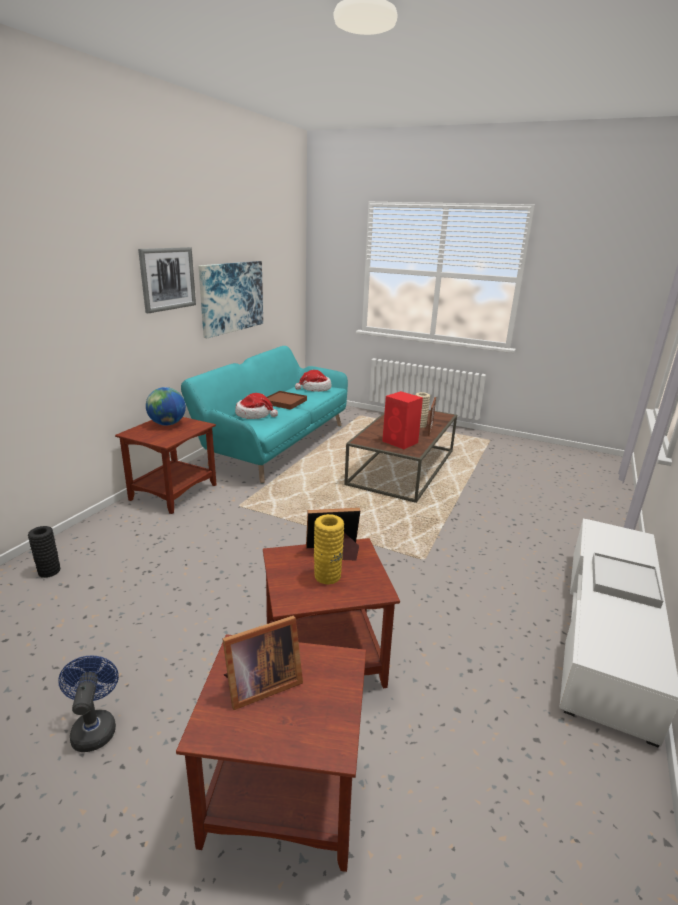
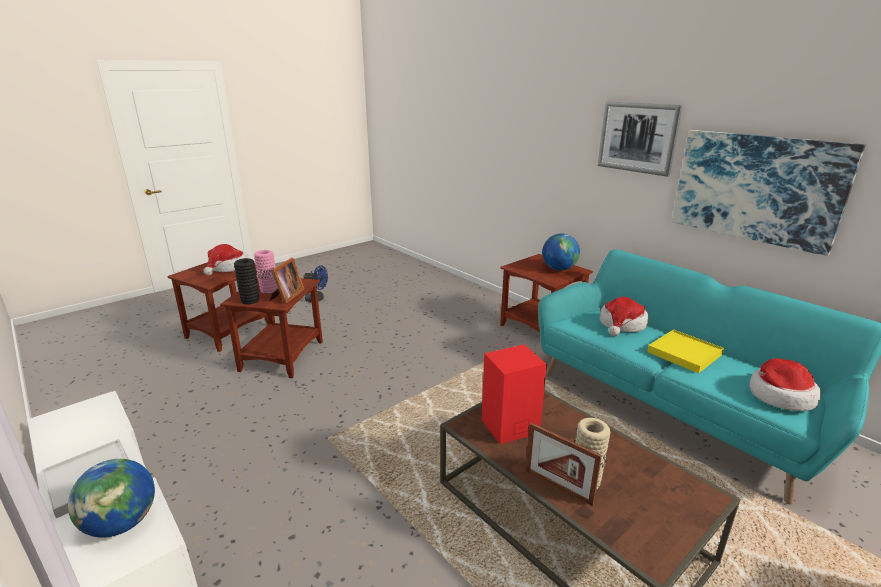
camera: 115 degrees right, 0 degrees up
black vase [28,526,60,578] -> black vase moved to [234,258,259,304]
picture frame [222,616,303,710] -> hat [203,244,249,276]
brown tray [267,391,307,410] -> yellow tray [647,329,724,373]
yellow vase [314,514,344,584] -> pink vase [254,250,278,294]
none -> globe [68,459,155,538]

